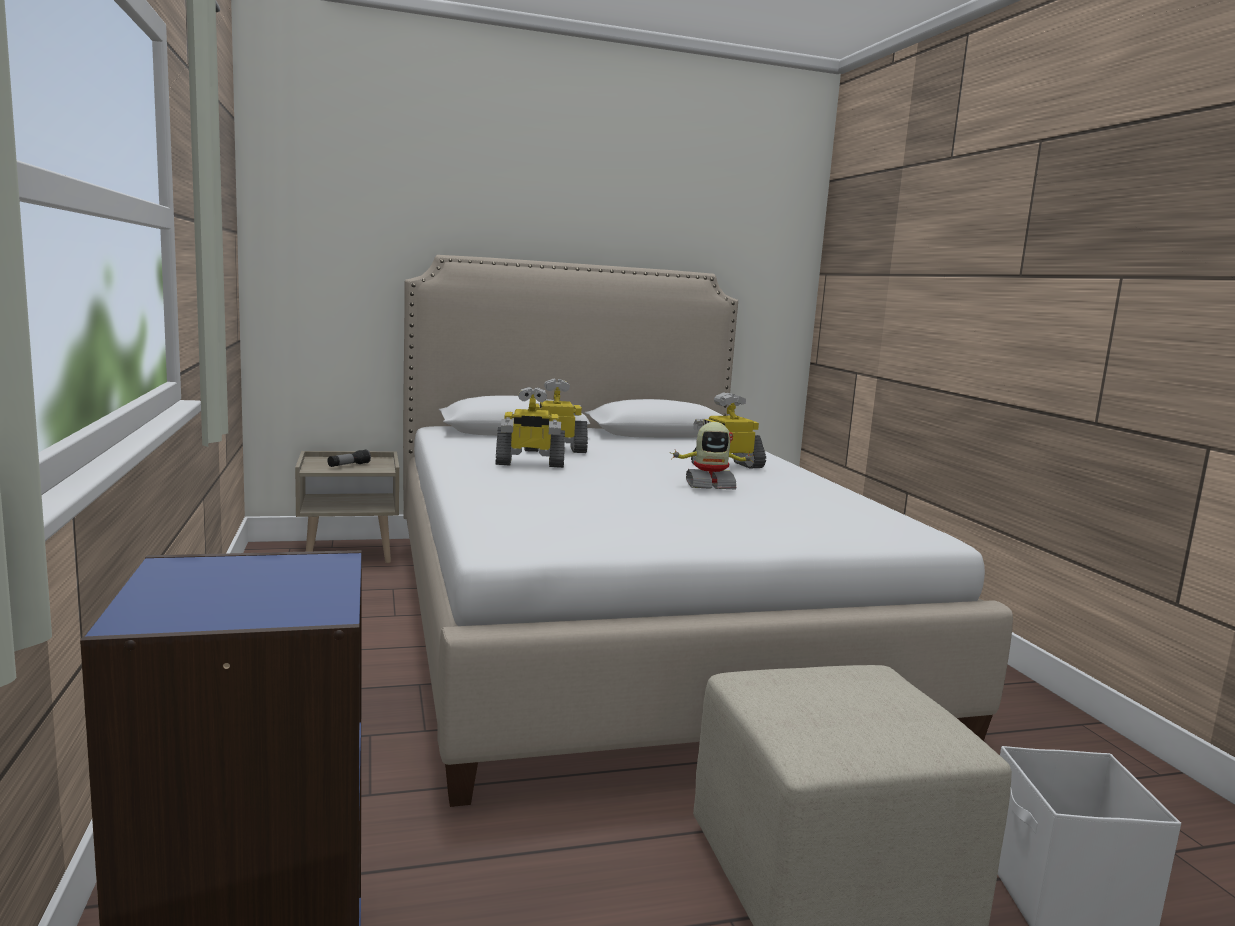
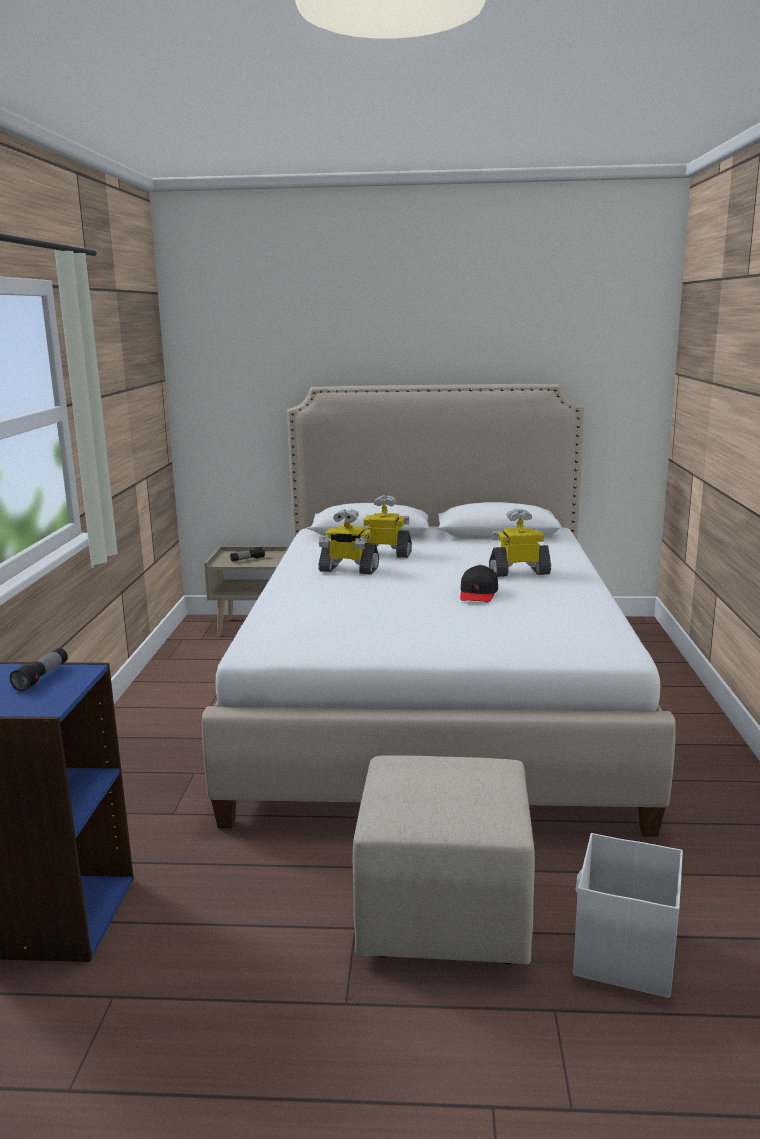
camera: 20 degrees right, 5 degrees up
toy robot [670,422,755,489] -> black cap [460,565,498,602]
none -> flashlight [10,648,68,691]

